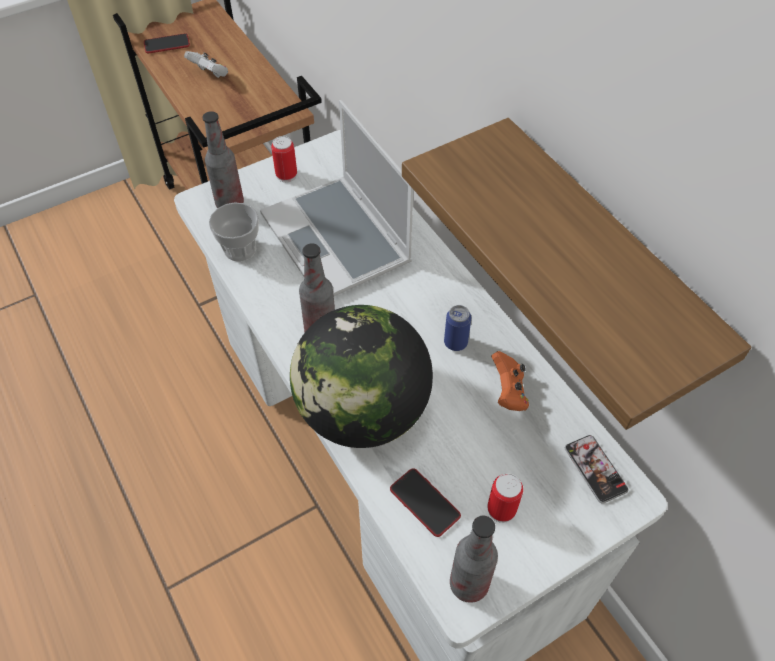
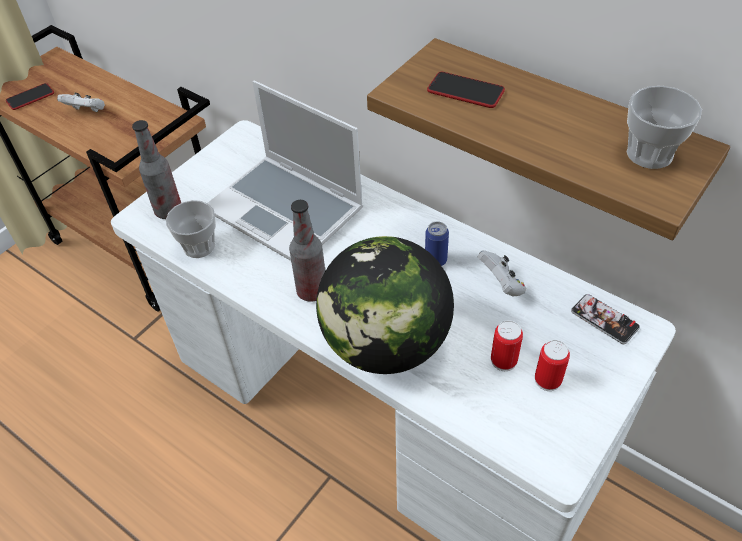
camera: 20 degrees left, 5 degrees down
can [271,136,297,182] -> can moved to [491,320,523,371]
phone [390,468,461,537] -> phone moved to [427,72,505,108]
bottle [450,516,498,603] -> none
orange game controller [491,351,529,411] -> white game controller [478,250,526,297]
none -> cup [627,86,702,169]

